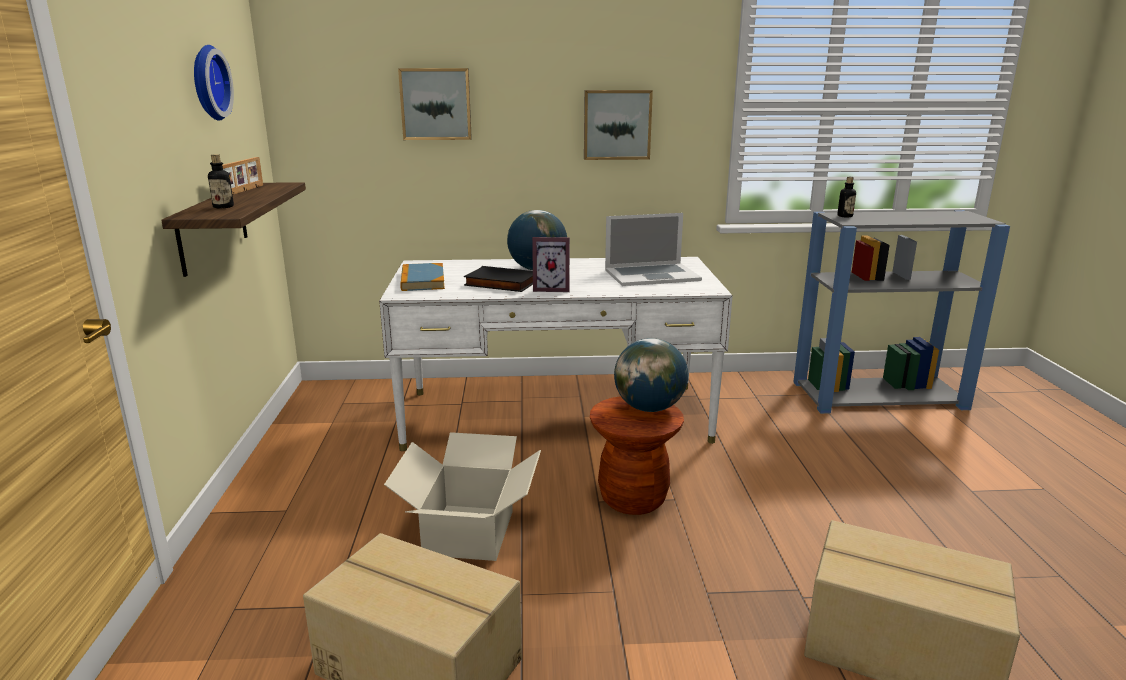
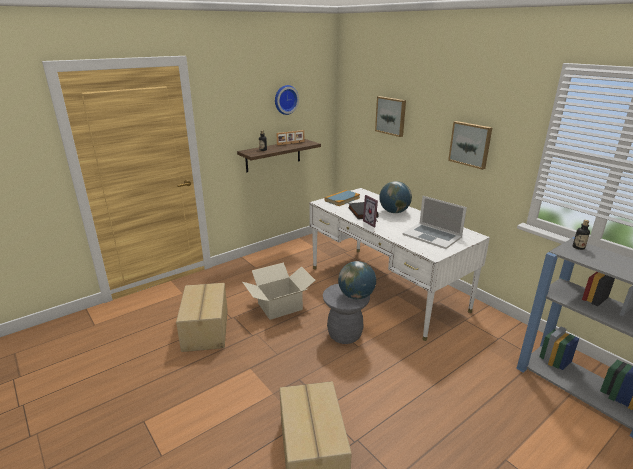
camera: 55 degrees right, 5 degrees up
brown stool [590,396,684,515] -> grey stool [323,284,370,344]

